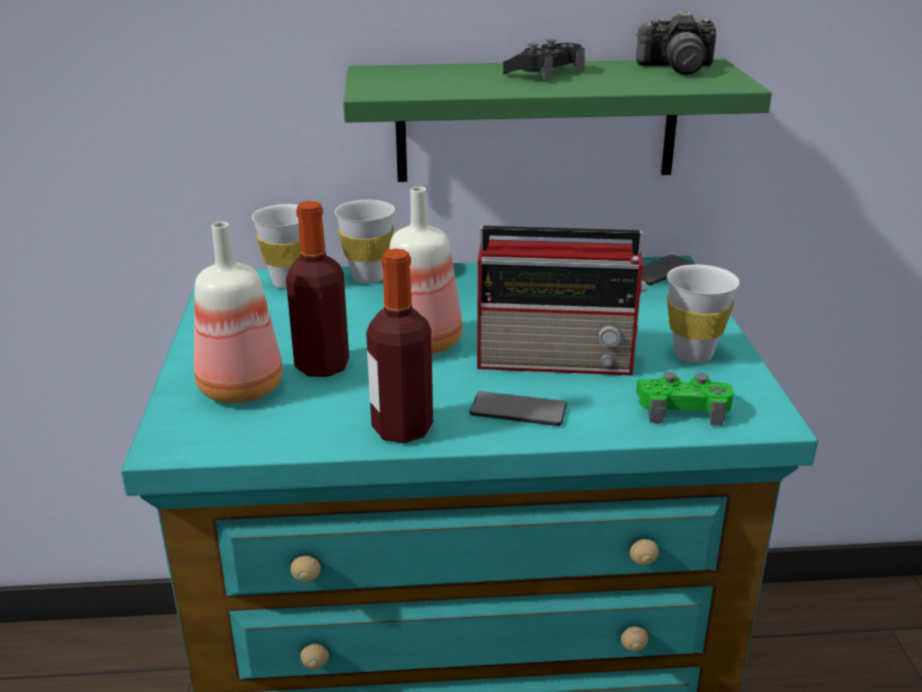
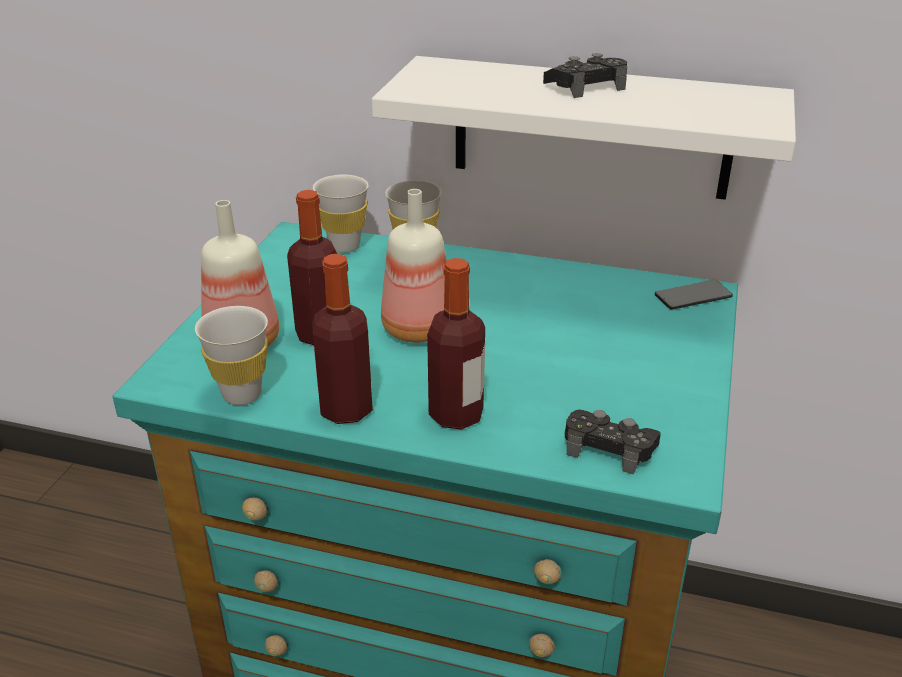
camera: 20 degrees right, 5 degrees up
green shelf [343,59,772,182] -> white shelf [372,56,796,200]
phone [469,391,567,426] -> bottle [427,258,485,430]
radio [477,226,647,375] -> none
camera [636,11,716,75] -> none
green game controller [636,372,734,426] -> black game controller [565,409,661,474]
white cup [667,264,739,363] -> white cup moved to [195,306,268,405]

